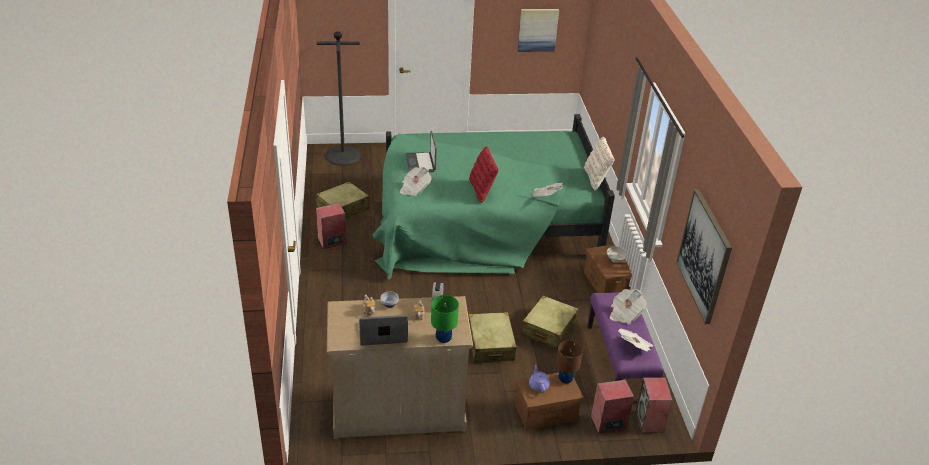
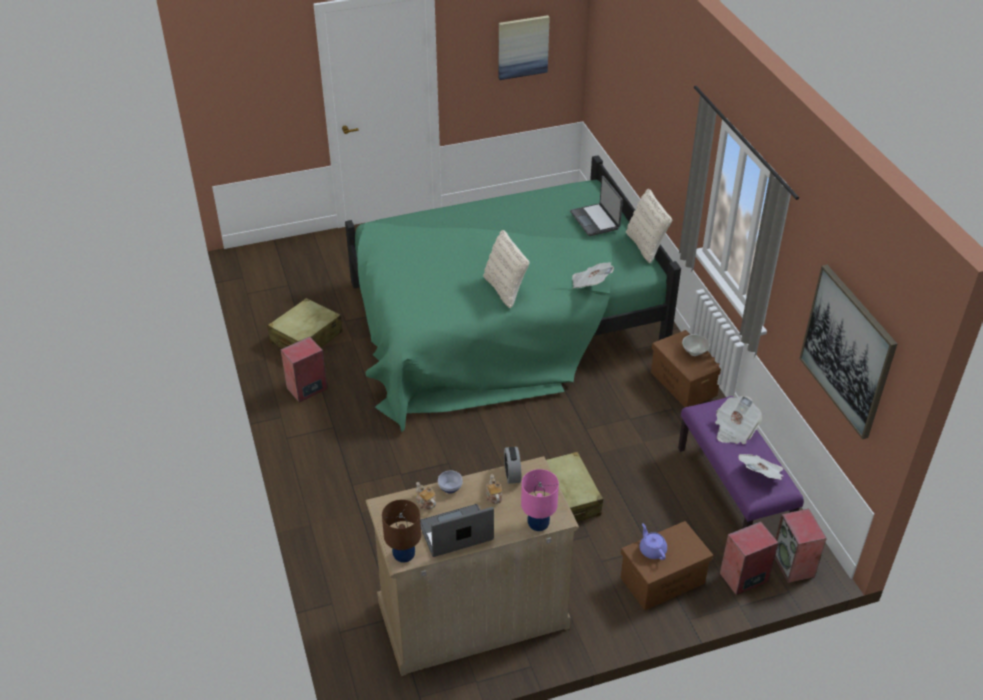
camera: 10 degrees left, 5 degrees up
black clothes rack [317,32,361,165] -> none
newspaper [399,167,432,196] -> none
laptop [405,131,437,172] -> laptop moved to [570,176,623,236]
green table lamp [431,295,459,343] -> pink table lamp [521,469,559,531]
red pillow [469,146,498,203] -> beige pillow [483,230,530,308]
beige suitcase [521,296,579,350] -> none
brown table lamp [556,340,583,384] -> brown table lamp moved to [382,499,421,563]

